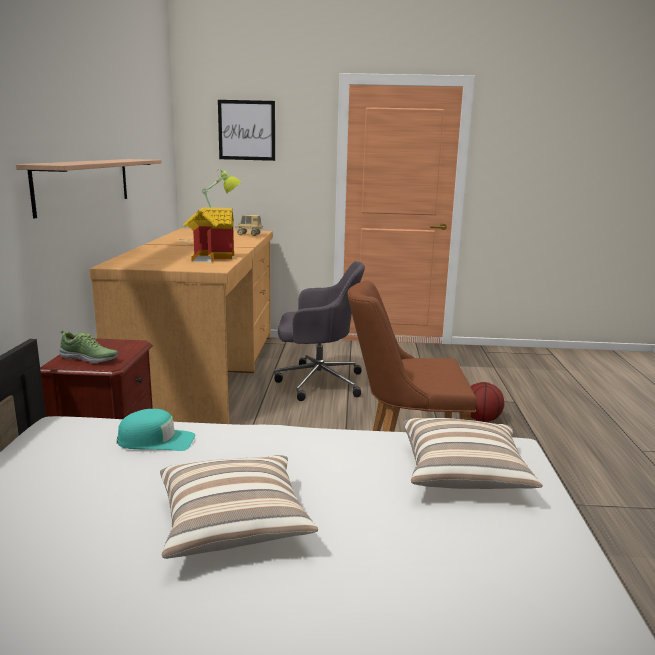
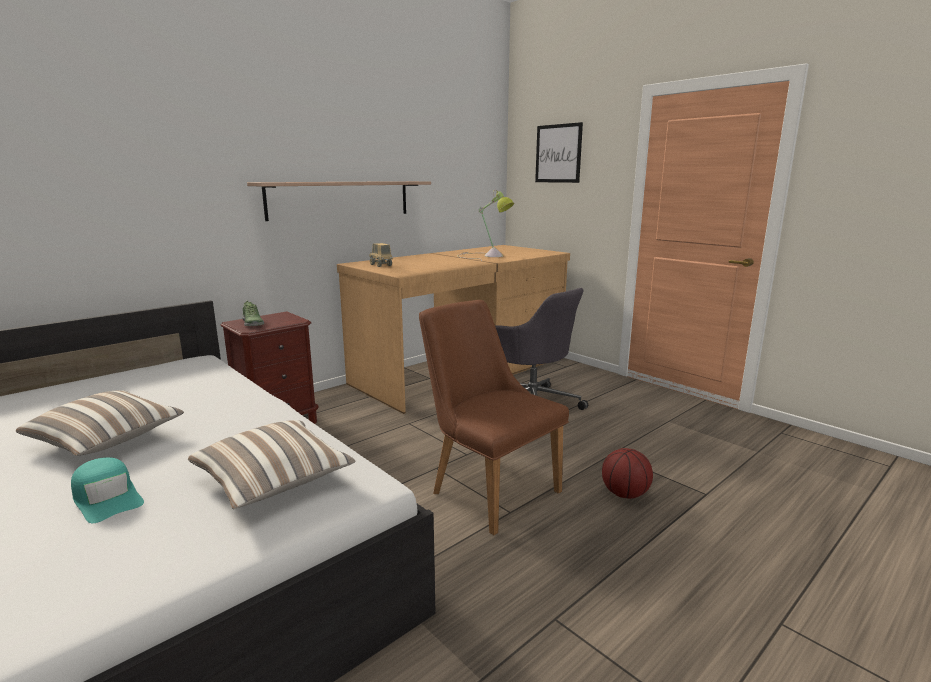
camera: 45 degrees right, 0 degrees up
turquoise cap [117,409,195,451] -> turquoise cap moved to [71,457,144,523]
toy house [183,207,234,263] -> none
toy truck [236,215,263,236] -> toy truck moved to [369,243,393,267]

